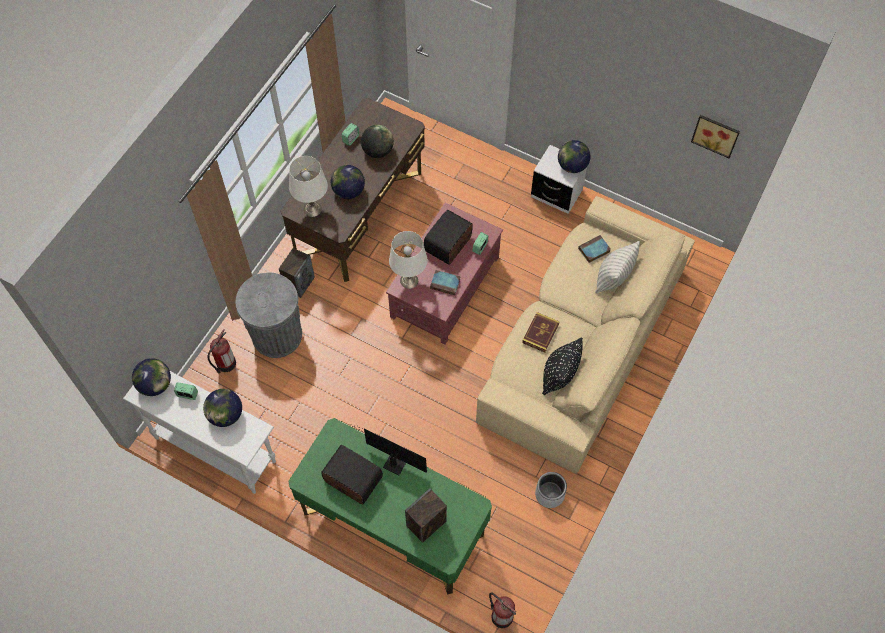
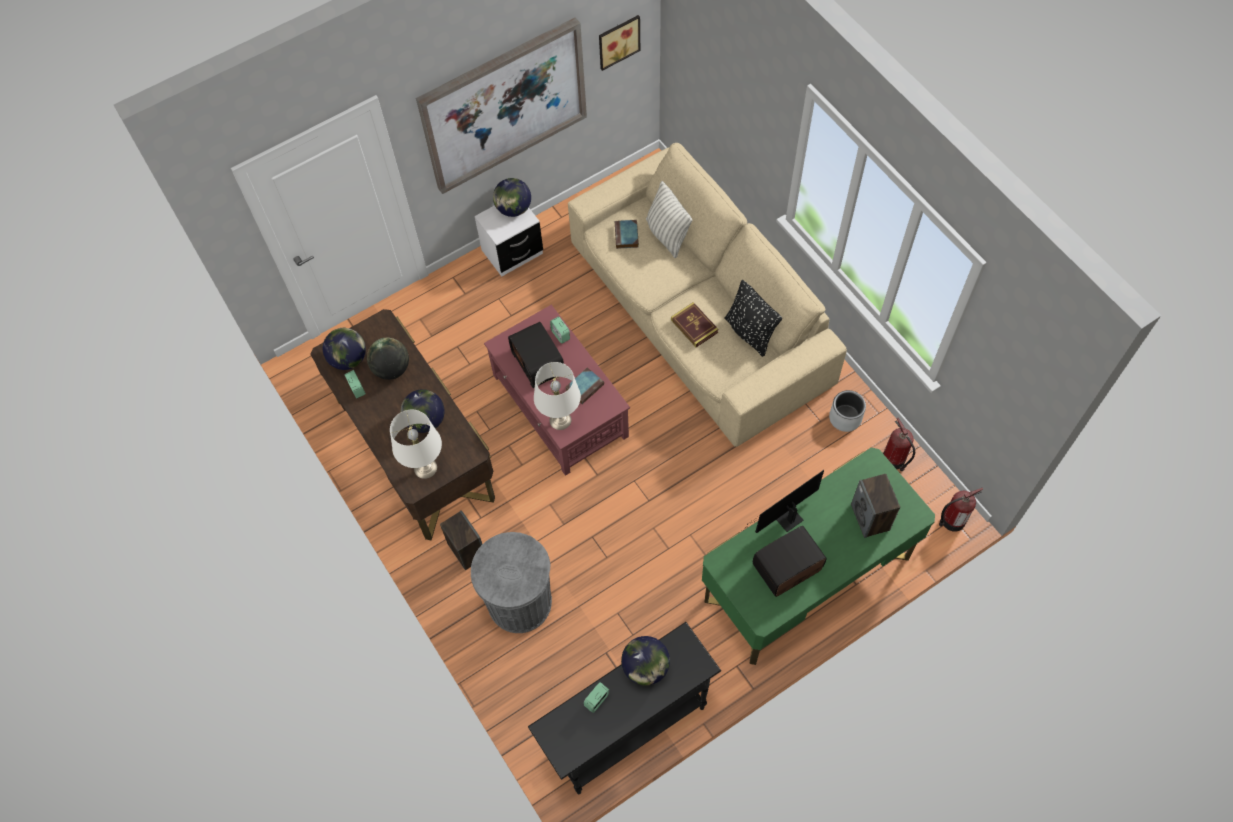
camera: 60 degrees left, 0 degrees up
white console table [123,371,276,494] -> black console table [528,622,721,794]
globe [132,358,171,396] -> globe moved to [323,328,366,370]
fire extinguisher [207,329,236,373] -> fire extinguisher moved to [883,418,915,471]
none -> picture [416,17,587,194]

